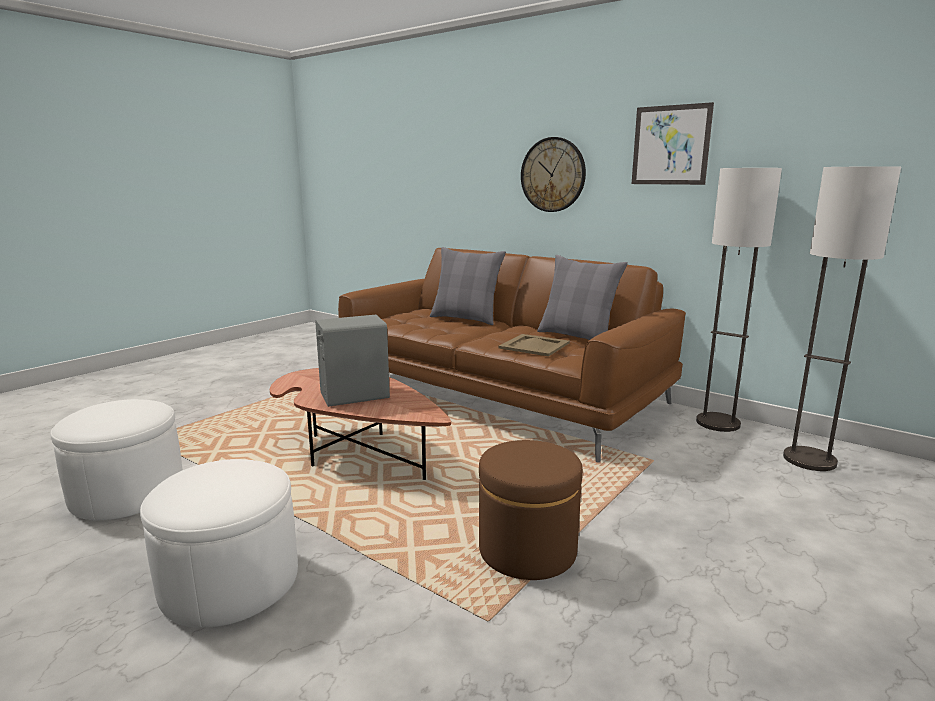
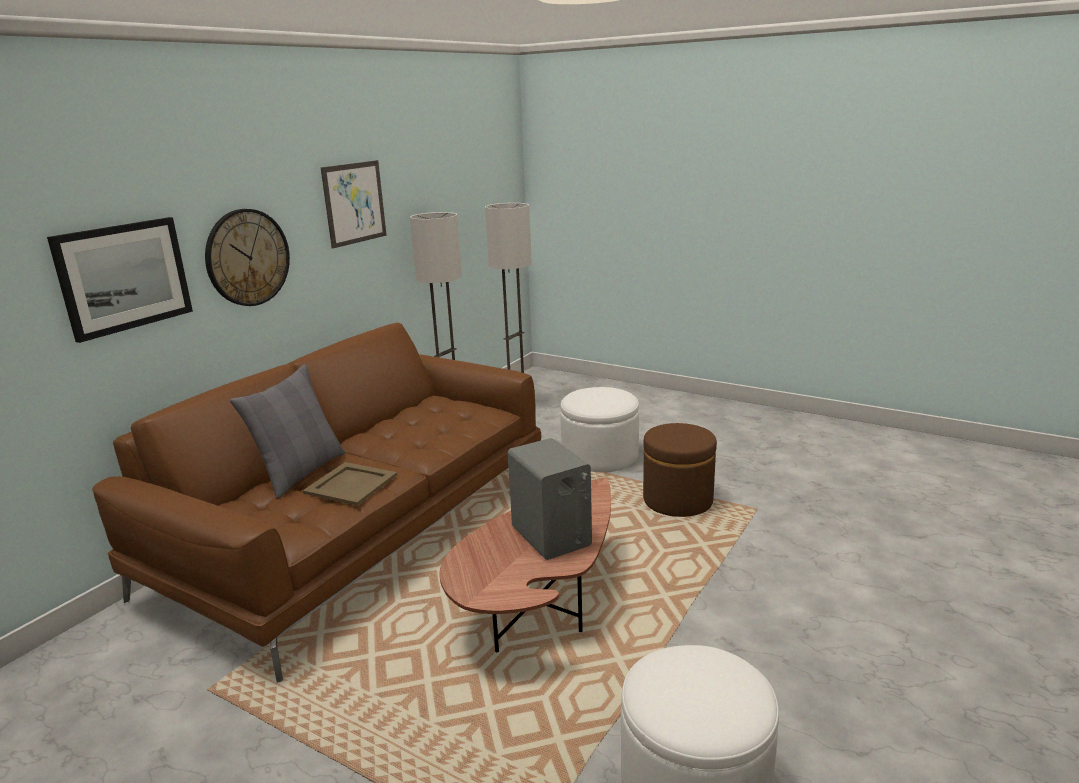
camera: 95 degrees left, 5 degrees up
white ottoman [140,459,298,628] -> white ottoman moved to [560,387,639,473]
beige tray [498,334,570,356] -> beige tray moved to [303,462,397,506]
grey pillow [537,255,628,340] -> none
none -> picture [47,217,193,343]

